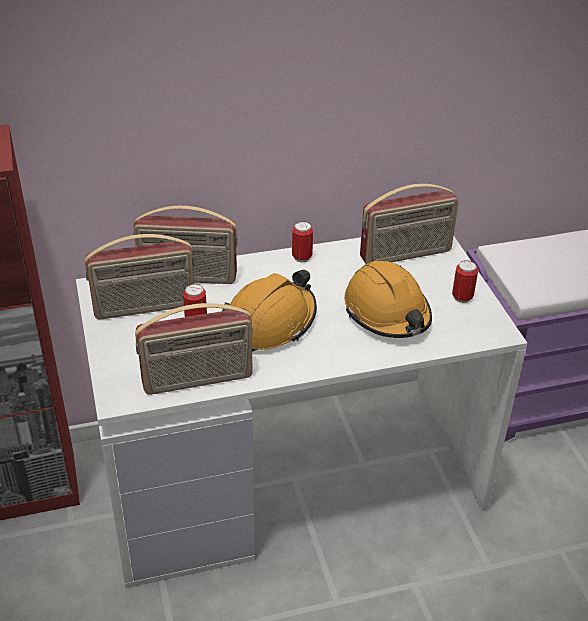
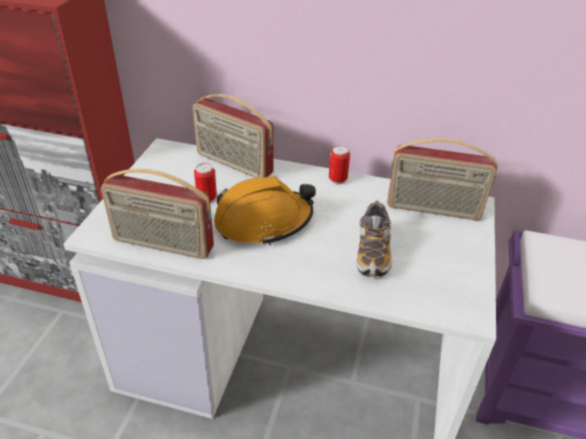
camera: 30 degrees right, 0 degrees up
radio [85,234,194,320] -> none
orange hard hat [344,261,432,338] -> shoe [357,200,392,278]
can [452,260,478,303] -> none

